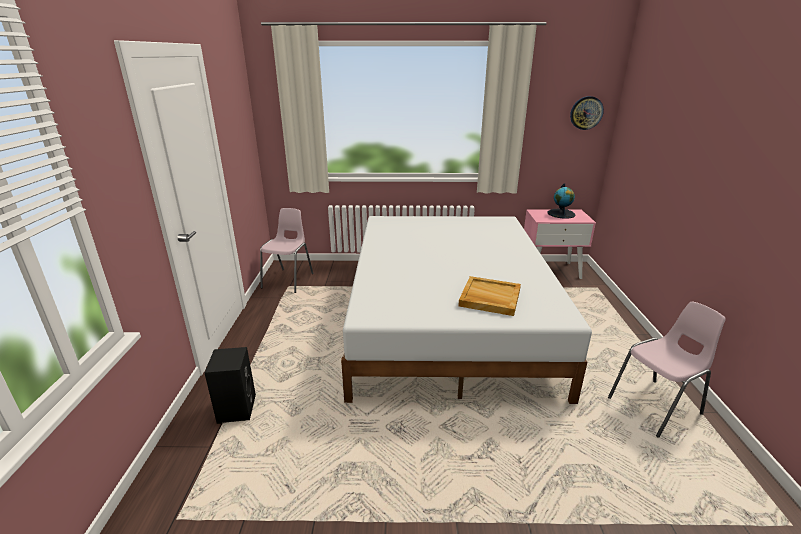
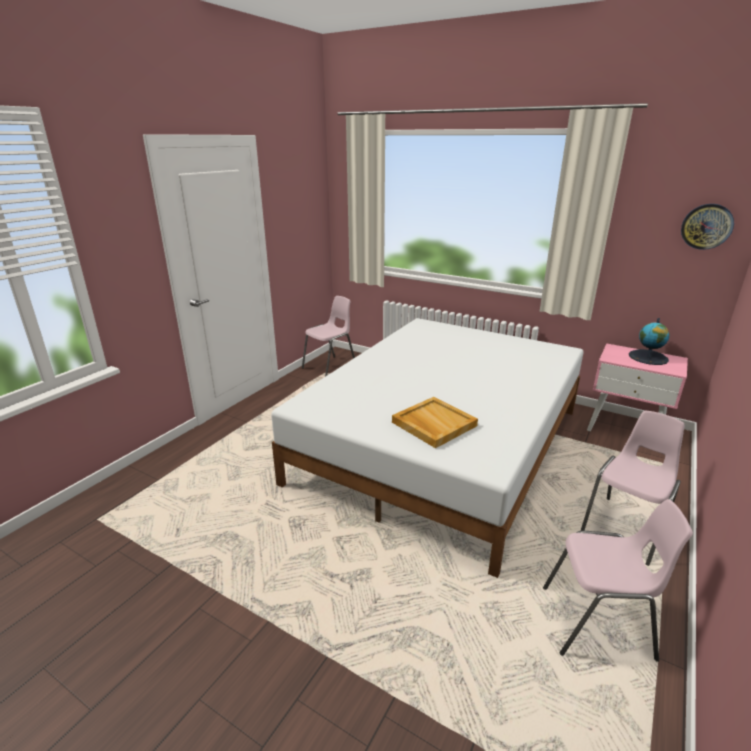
camera: 30 degrees right, 0 degrees up
black speaker [204,347,256,424] -> none
none -> pink chair [581,411,685,566]

